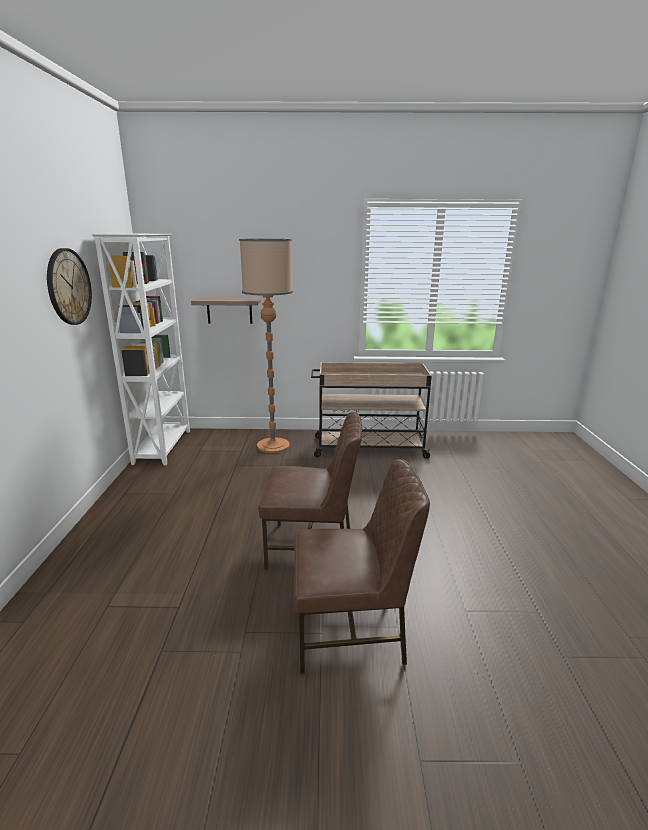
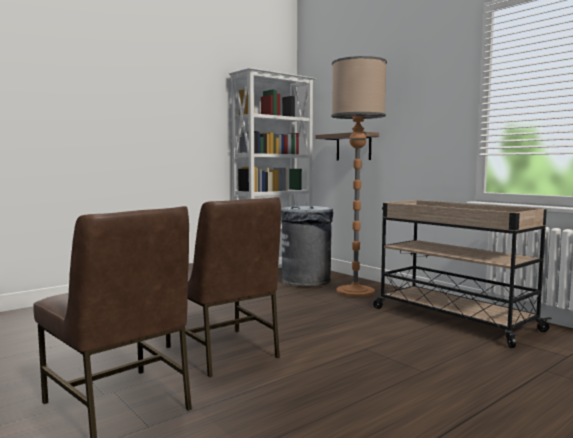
camera: 50 degrees right, 15 degrees down
wall clock [47,248,92,325] -> none
none -> grey trash can [281,206,334,286]

